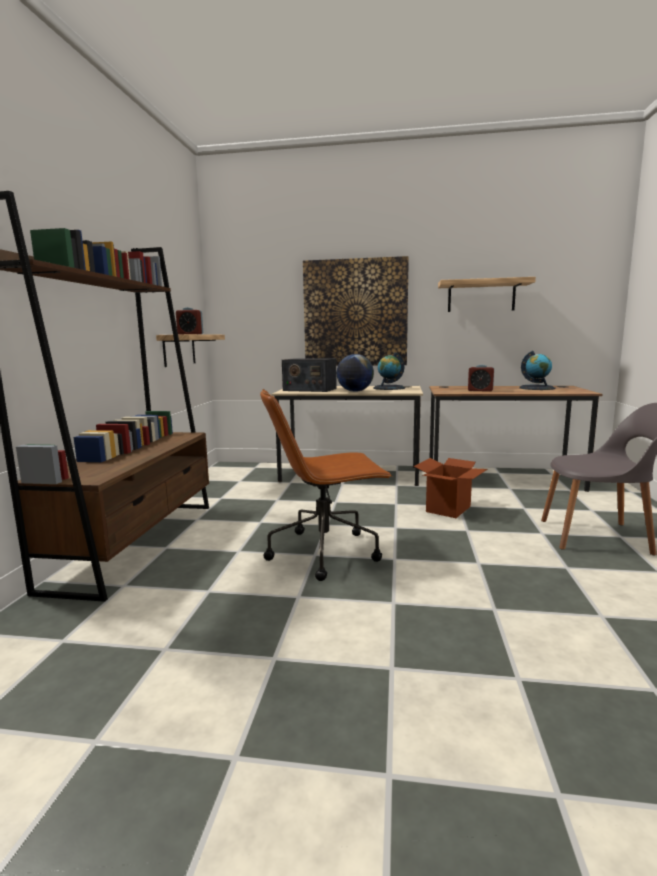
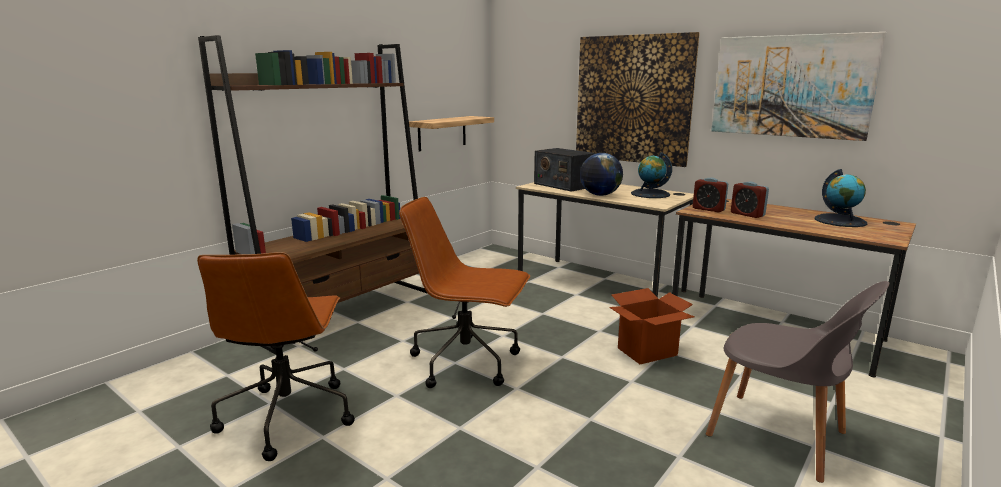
camera: 30 degrees right, 5 degrees up
alarm clock [176,307,203,334] -> alarm clock moved to [693,178,728,212]
shelf [438,277,536,312] -> picture [711,32,887,141]
none -> brown office chair [197,252,355,461]

